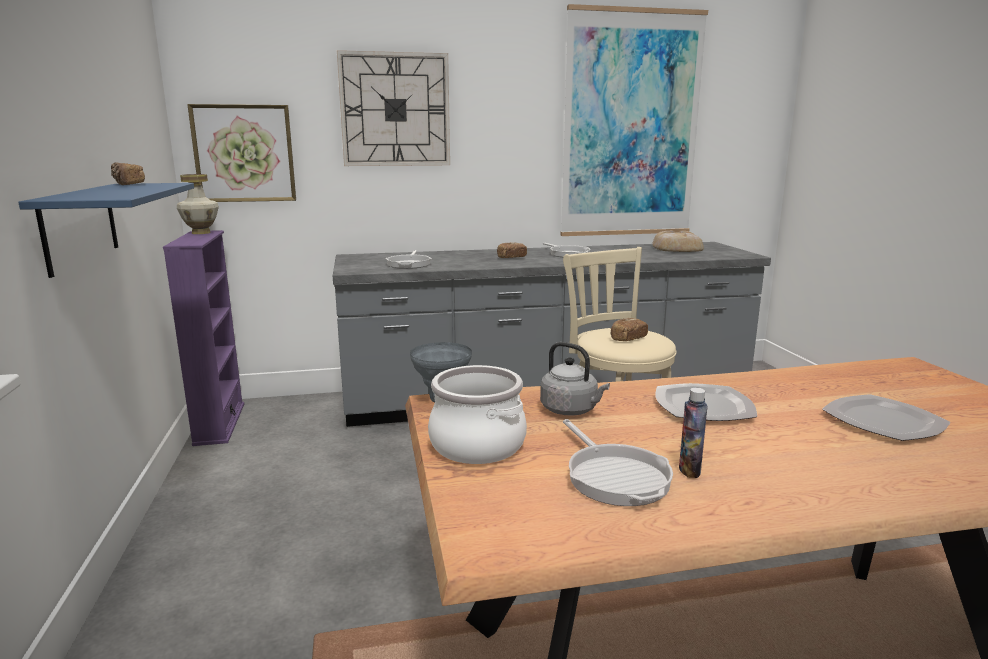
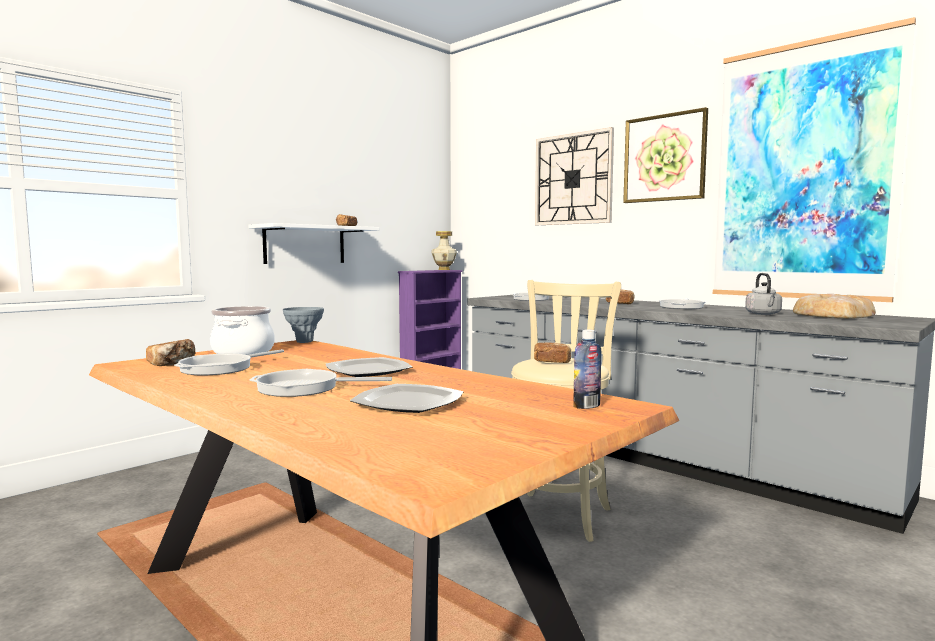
camera: 55 degrees right, 10 degrees down
blue shelf [18,183,194,278] -> white shelf [248,223,379,264]
picture [187,104,296,202] -> picture moved to [623,107,708,203]
grey kettle [540,342,610,416] -> grey kettle moved to [745,273,782,315]
bottle [679,388,708,478] -> bottle moved to [573,330,602,409]
none -> bread [146,339,195,366]
none -> frying pan [250,369,392,397]

